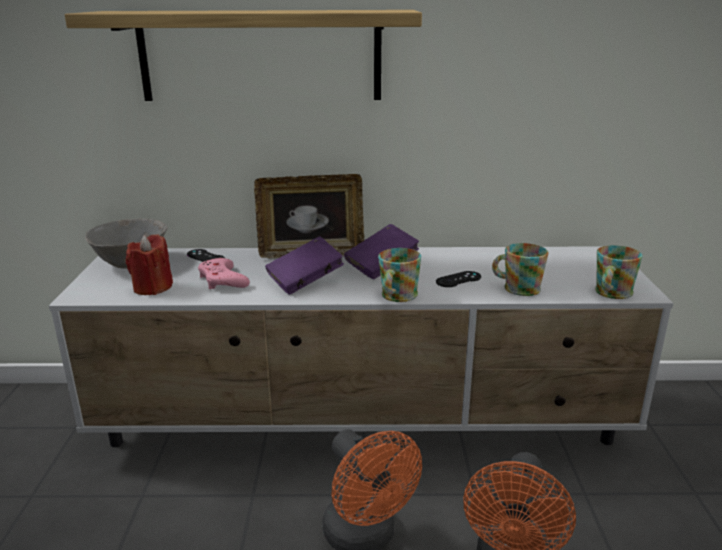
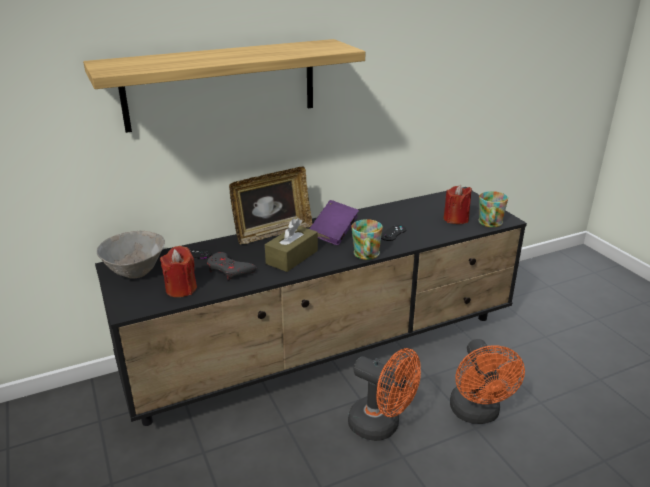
camera: 25 degrees left, 5 degrees up
white tv stand [49,246,674,447] -> black tv stand [95,187,527,426]
pink game controller [198,258,250,289] -> grey game controller [207,252,256,280]
purple book [265,236,344,295] -> brown tissue box [265,218,318,272]
mug [492,243,548,296] -> none
none -> red candle [444,184,472,224]

